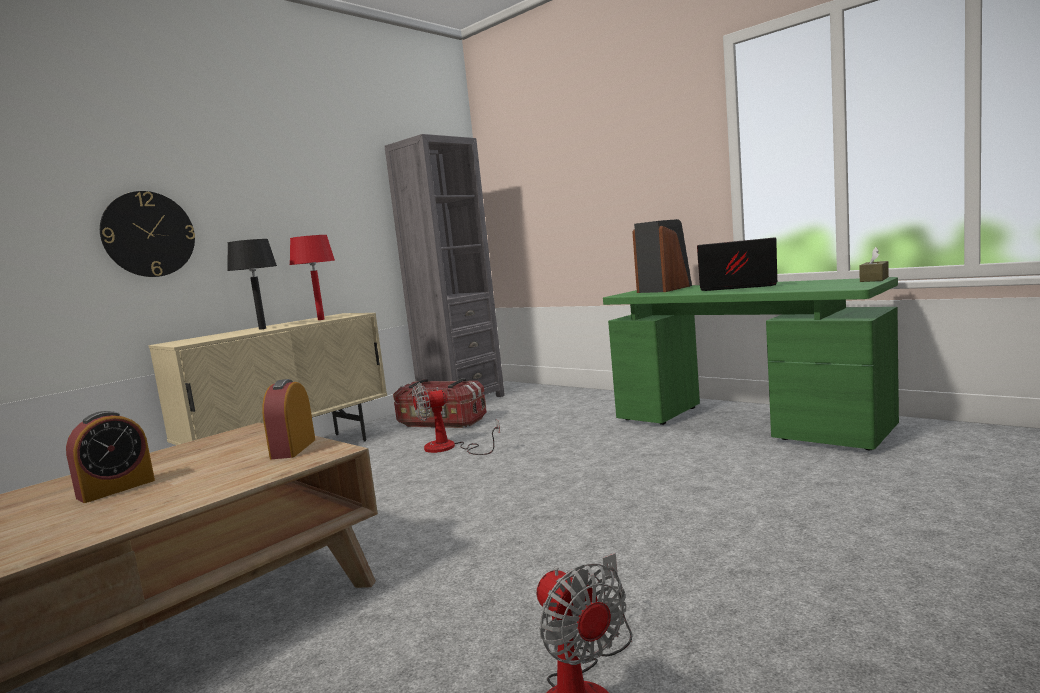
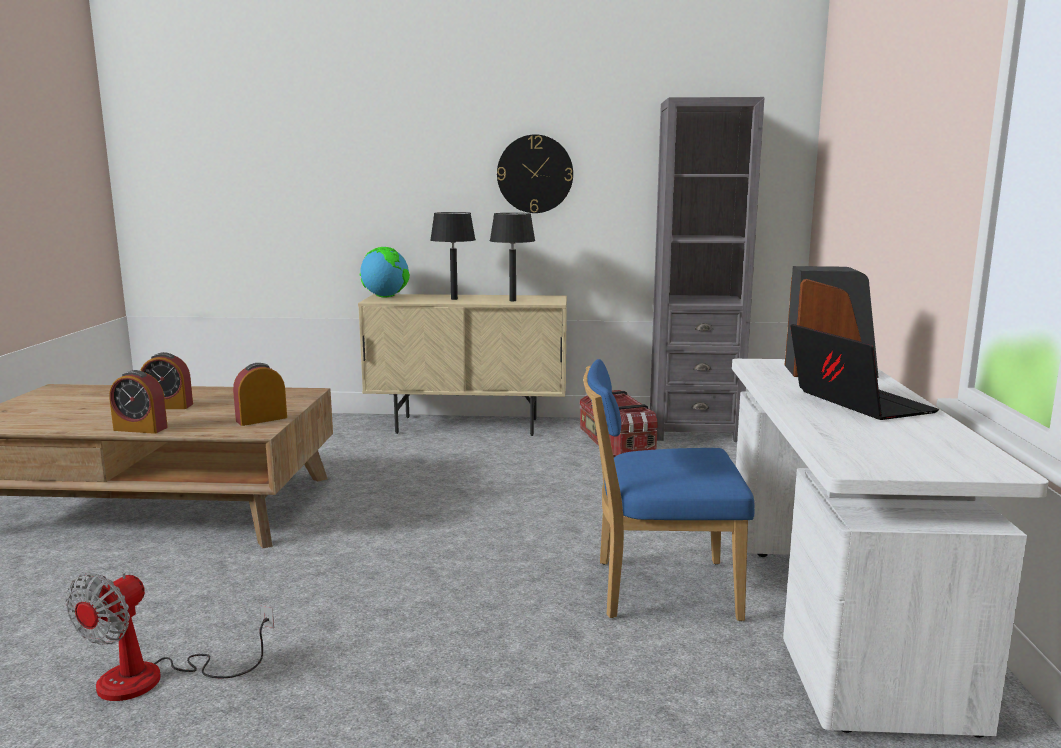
camera: 50 degrees right, 5 degrees up
wall clock [100,191,195,277] -> wall clock moved to [497,135,573,213]
red table lamp [290,235,335,320] -> black table lamp [490,213,535,301]
fan [412,382,500,455] -> none
green desk [603,277,899,450] -> white desk [732,359,1049,738]
brown tissue box [859,247,889,282] -> none
none -> alarm clock [109,370,168,434]
none -> globe [360,247,410,297]
none -> blue chair [583,359,755,621]

